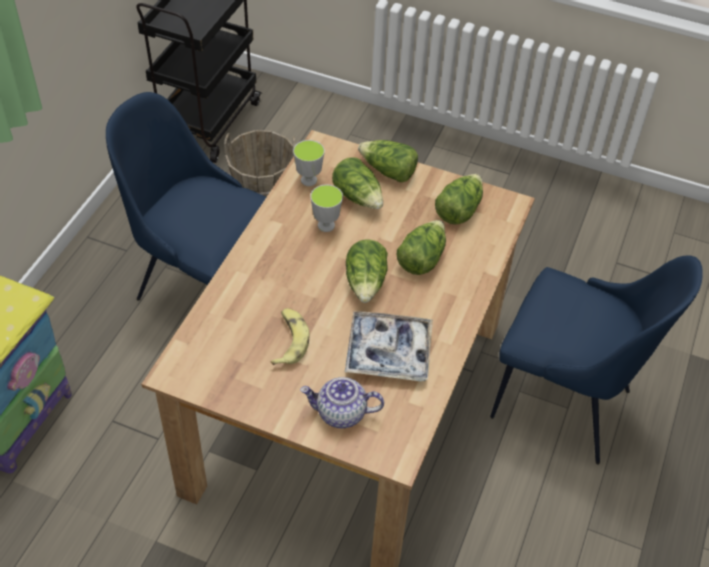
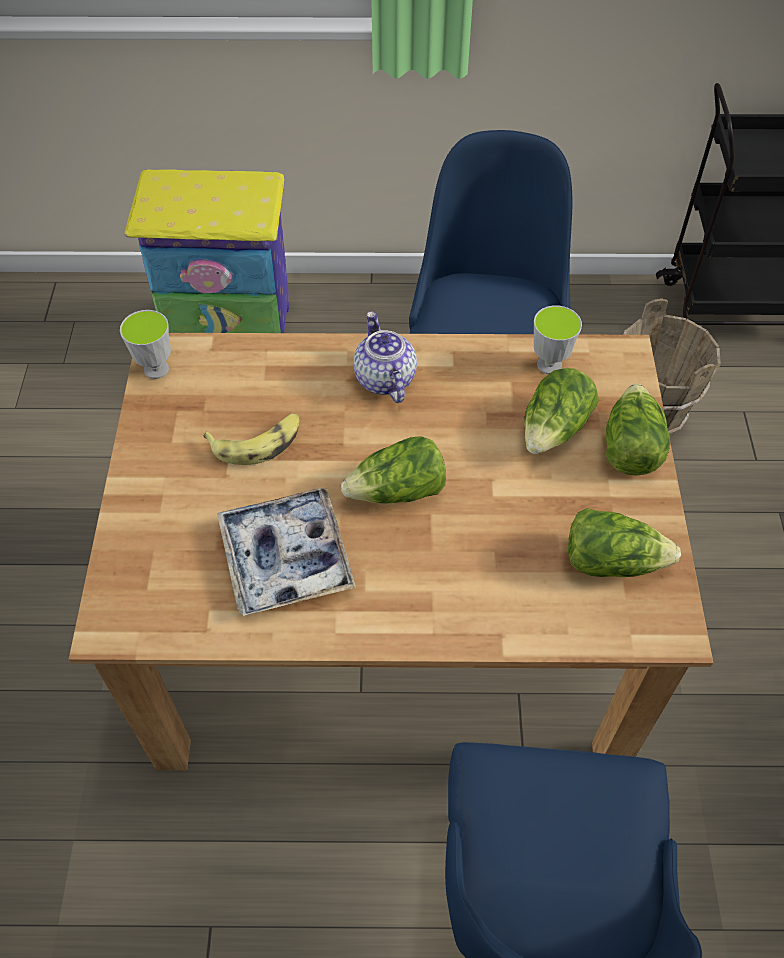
camera: 70 degrees right, 5 degrees up
teapot [300,377,384,428] -> teapot moved to [353,311,417,403]
cup [310,184,343,232] -> cup moved to [120,310,171,379]
lettuce [397,220,446,275] -> none

